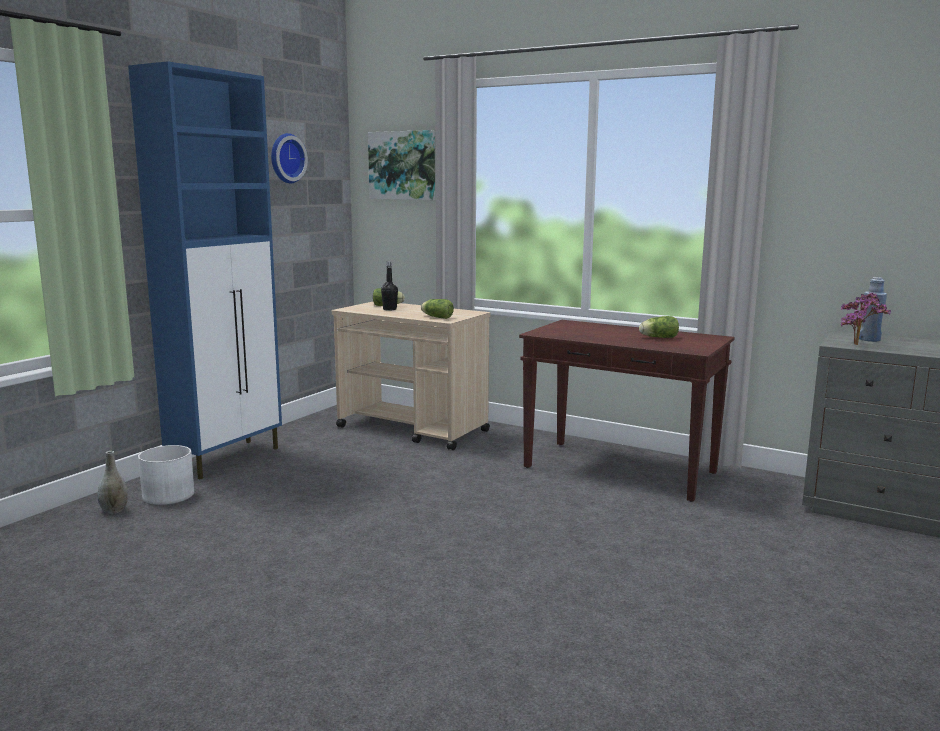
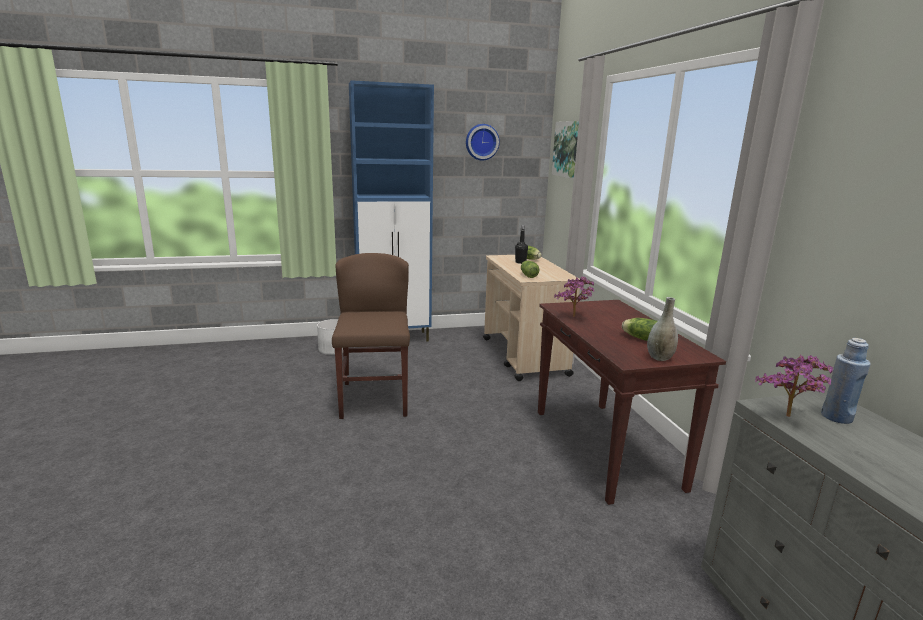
camera: 45 degrees right, 5 degrees up
grey vase [97,451,128,514] -> grey vase moved to [647,297,678,361]
none -> brown chair [332,253,410,419]
none -> potted plant [554,277,594,317]

